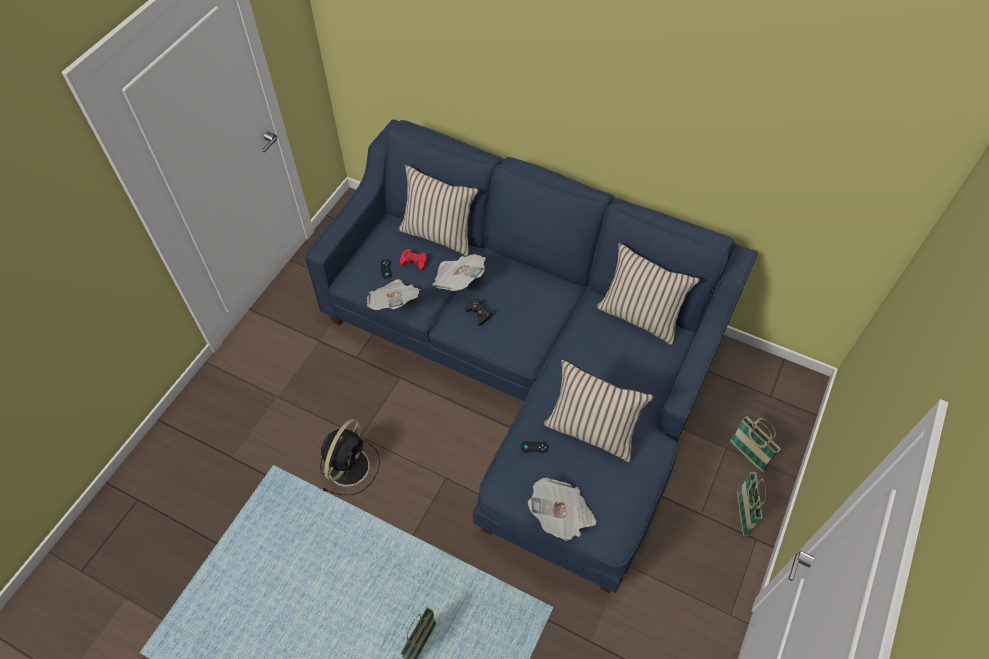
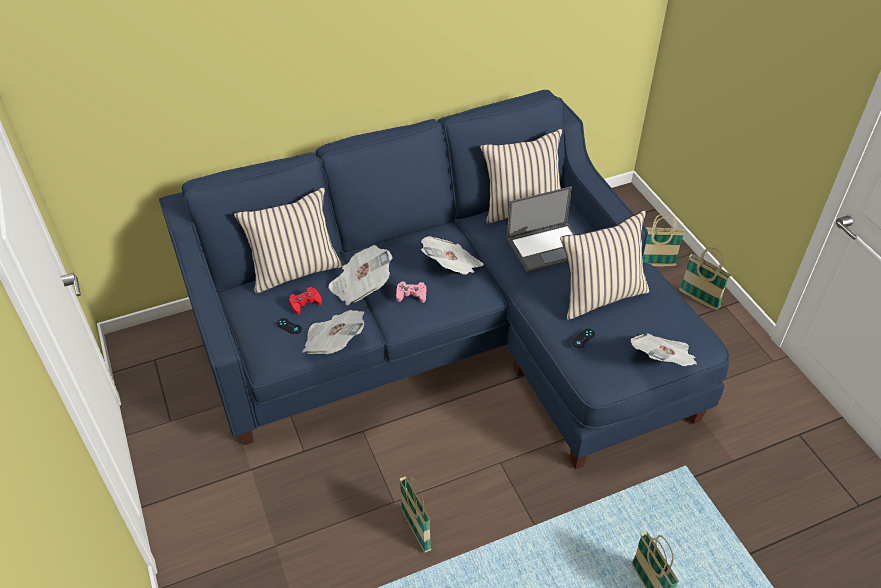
camera: 50 degrees left, 10 degrees down
black fan [320,419,380,495] -> basket [400,476,431,553]
black game controller [465,298,492,326] -> pink game controller [396,281,426,303]
none -> newspaper [421,236,484,275]
none -> laptop [507,186,576,273]

